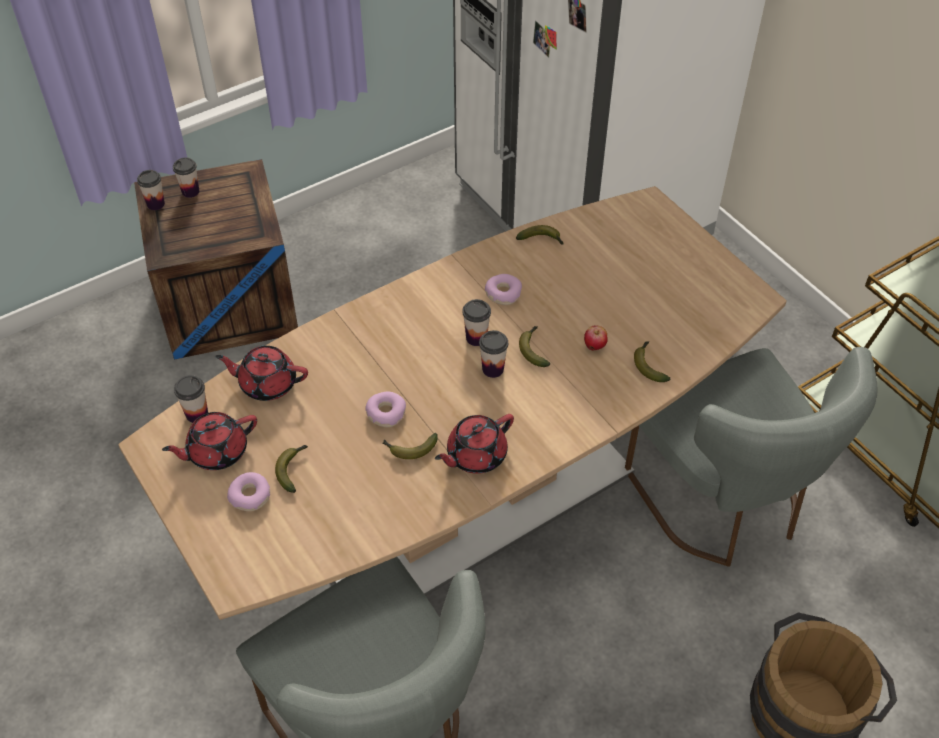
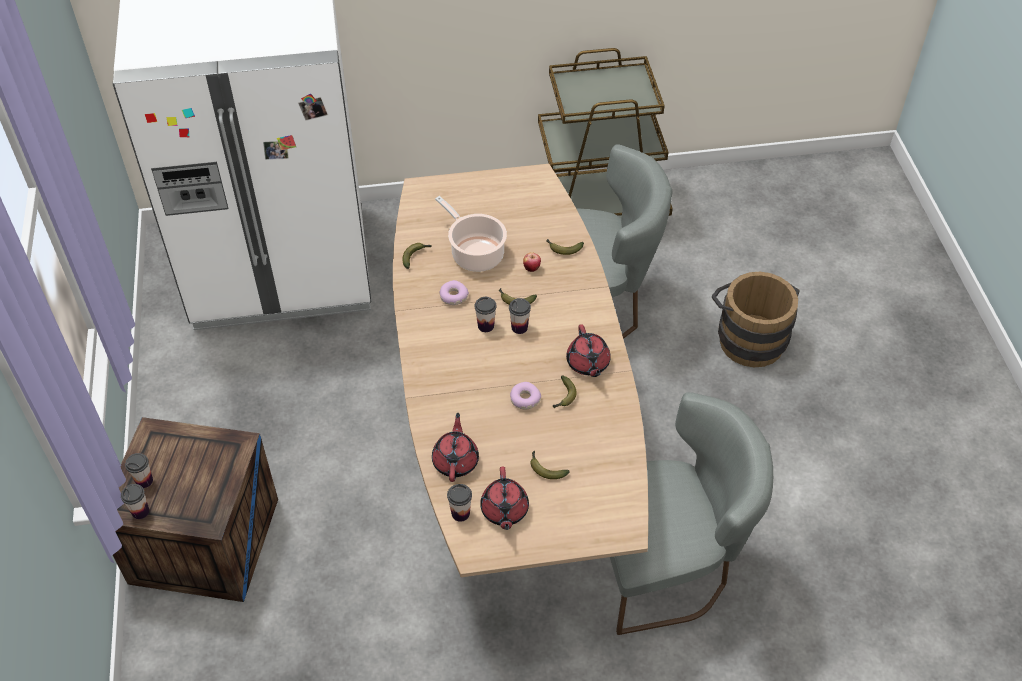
camera: 65 degrees left, 0 degrees up
red teapot [215,346,308,401] -> red teapot turned 150 degrees clockwise [432,413,479,482]
donut [227,472,270,511] -> none
none -> cooking pot [435,196,507,272]

